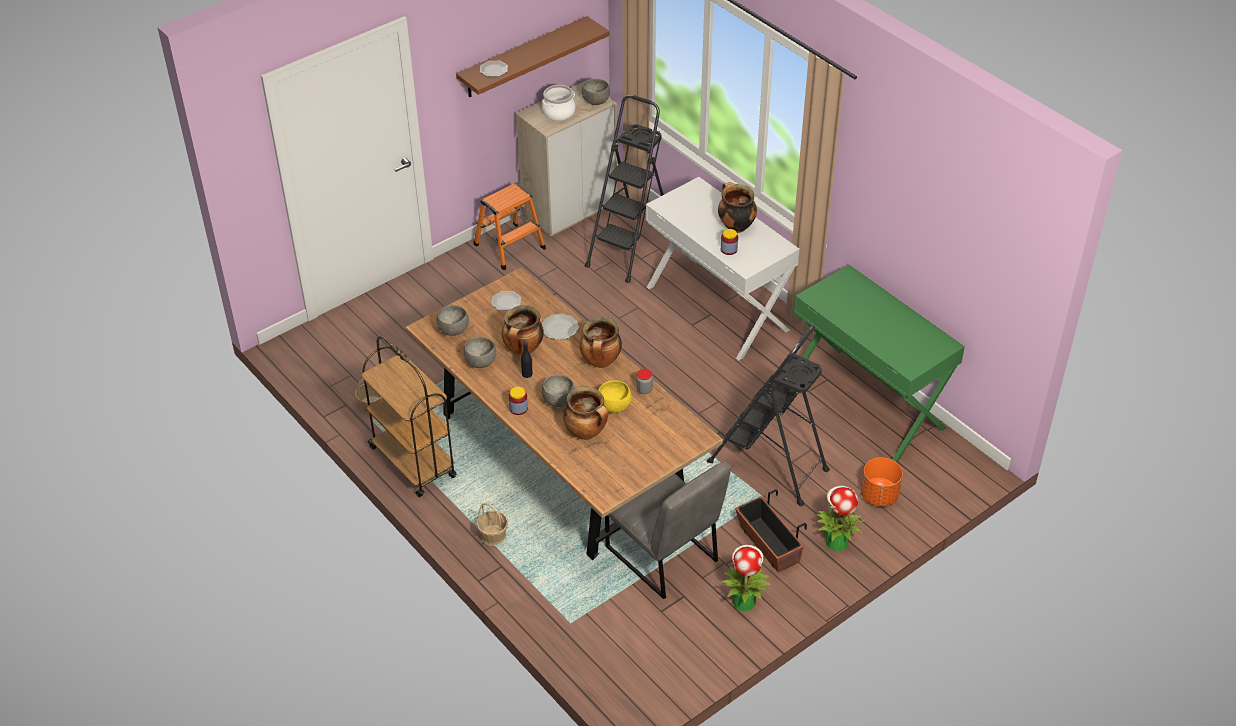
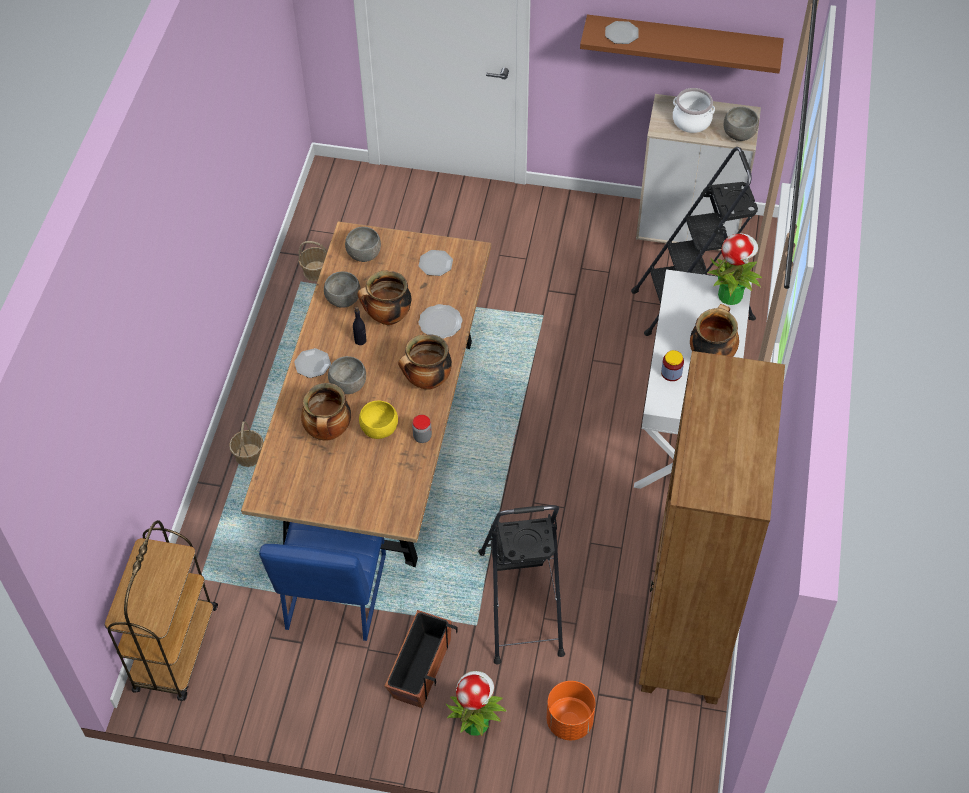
camera: 50 degrees right, 10 degrees up
brown cart [361,336,457,497] -> brown cart moved to [105,520,218,701]
orange step ladder [473,182,546,270] -> none
jar [509,387,528,415] -> plate [294,348,331,378]
grey chair [605,462,731,599] -> blue chair [259,522,386,641]
potted plant [722,545,772,611] -> potted plant moved to [707,233,762,305]
green console table [794,265,965,462] -> brown bookcase [639,351,785,705]

